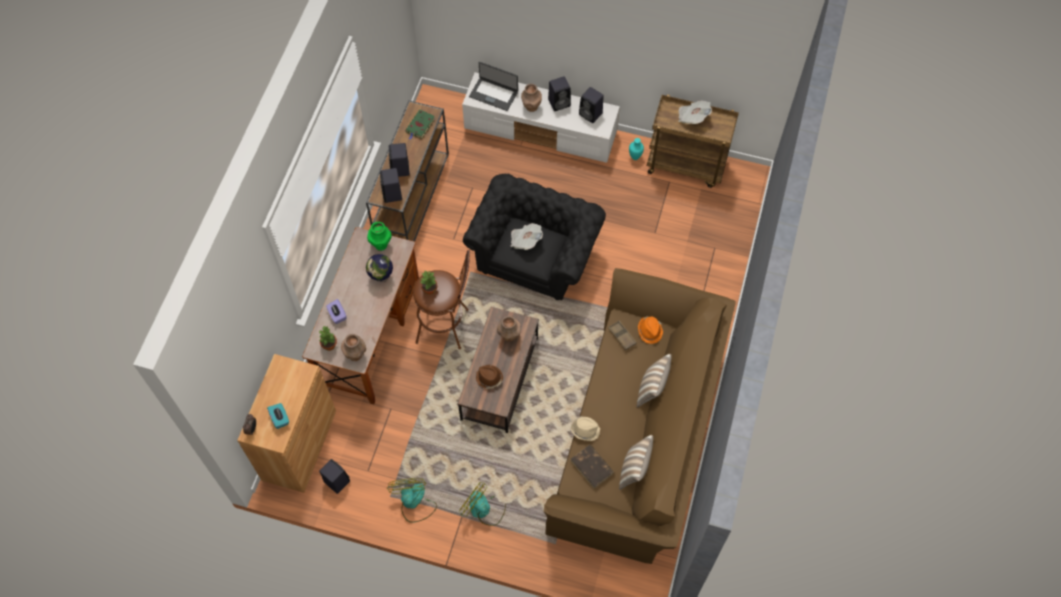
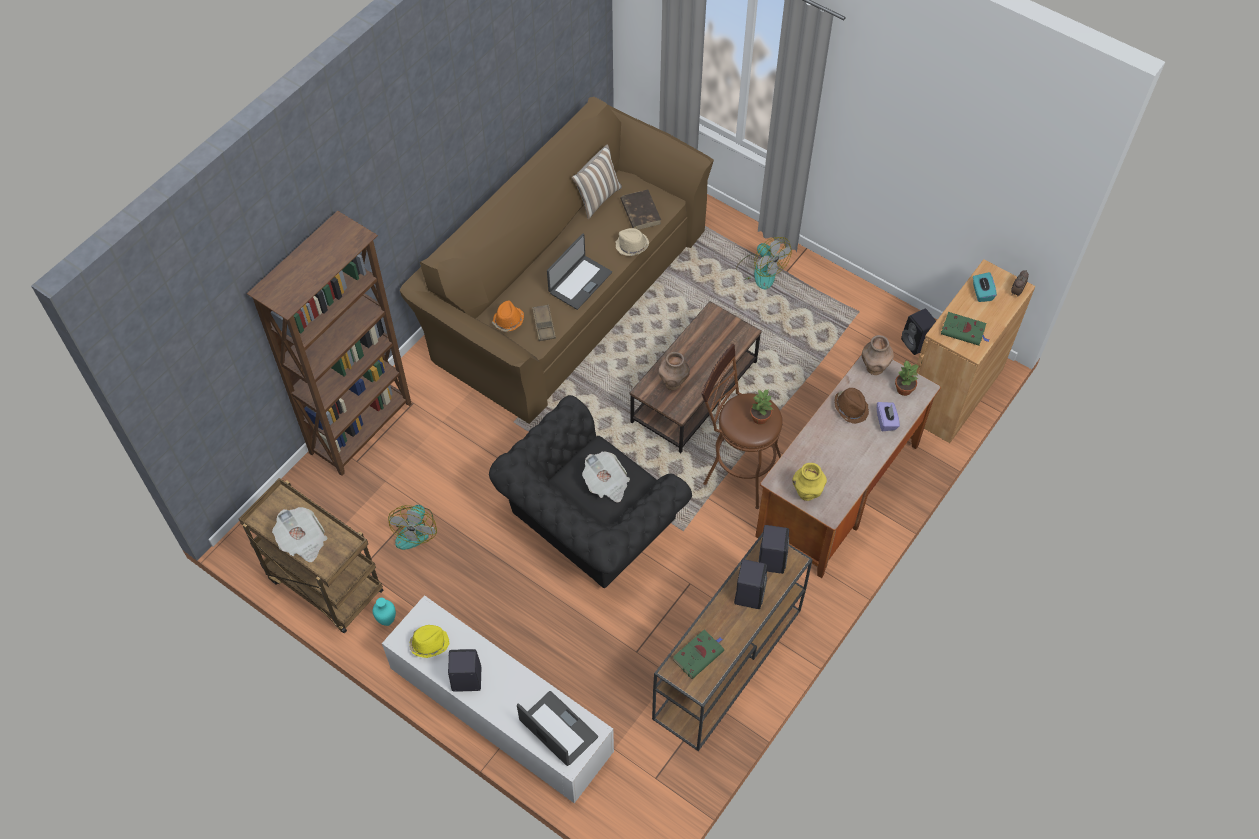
camera: 160 degrees left, 5 degrees down
globe [366,254,393,282] -> none
green vase [367,222,392,251] -> yellow vase [792,463,827,501]
fan [387,478,437,523] -> fan moved to [388,505,437,550]
brown hat [476,365,503,389] -> brown hat moved to [834,388,869,424]
brown vase [521,84,542,112] -> none
black speaker [579,87,604,123] -> yellow hat [409,625,449,658]
pillow [637,354,672,408] -> none
none -> brown bookcase [247,211,412,476]
none -> laptop [547,234,612,310]
none -> green book [941,312,989,346]

